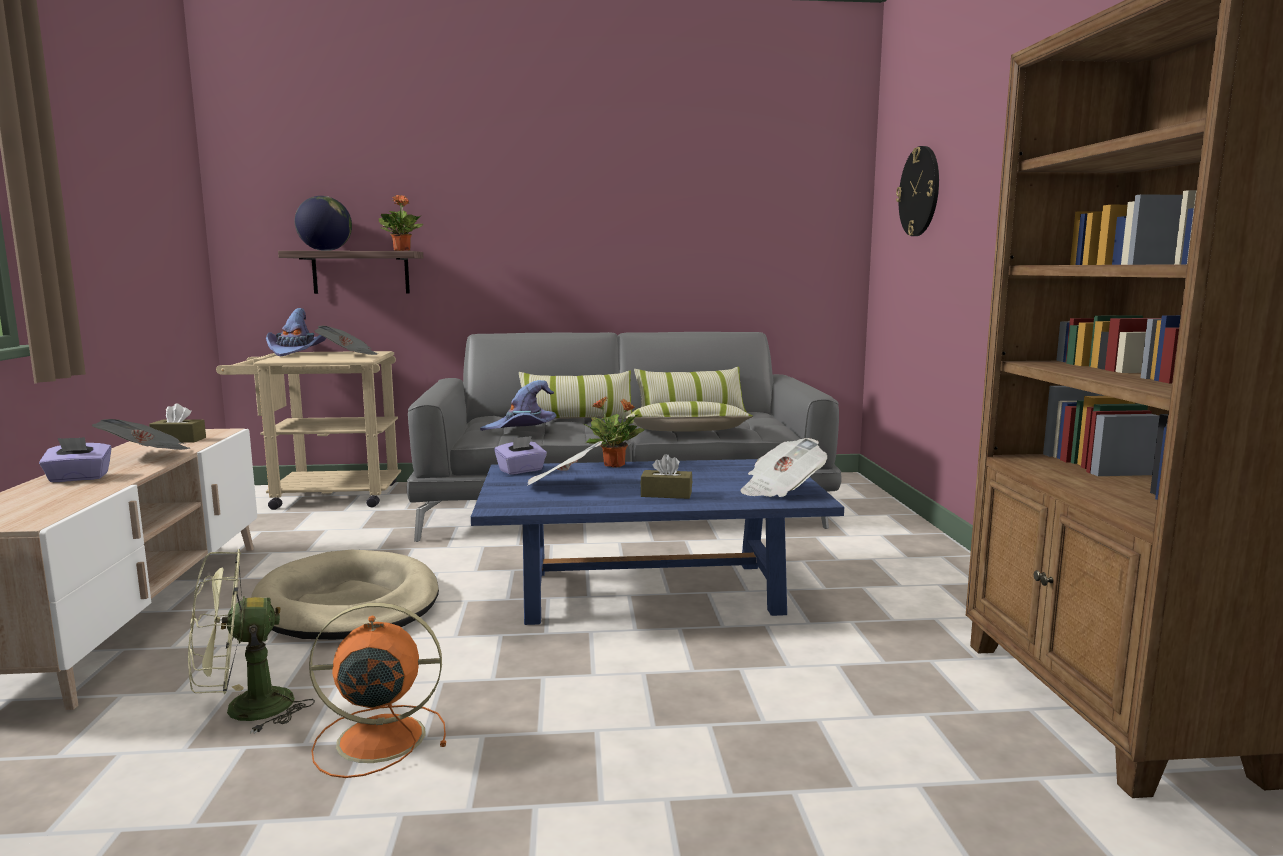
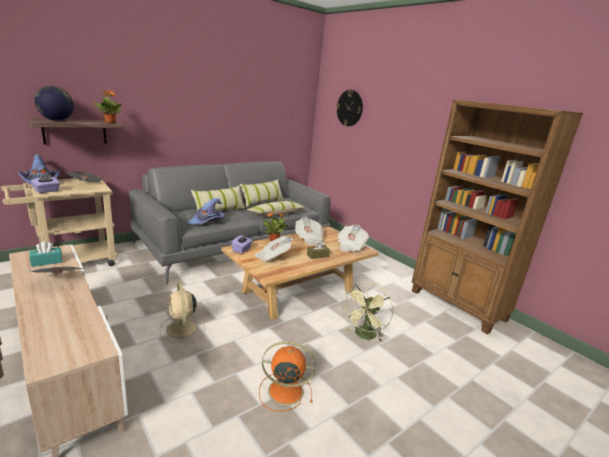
camera: 35 degrees left, 10 degrees up
purple tissue box [39,437,112,482] -> purple tissue box moved to [31,175,60,193]
brown tissue box [149,403,206,442] -> turquoise tissue box [29,241,62,267]
green fan [188,549,315,734] -> green fan moved to [342,282,394,342]
beige dog bed [251,550,439,640] -> beige fan [160,282,205,343]
orange fan [309,603,446,778] -> orange fan turned 45 degrees clockwise [259,341,316,412]
blue coffee table [471,459,844,625] -> beige coffee table [221,226,379,320]
none -> newspaper [295,217,324,245]

